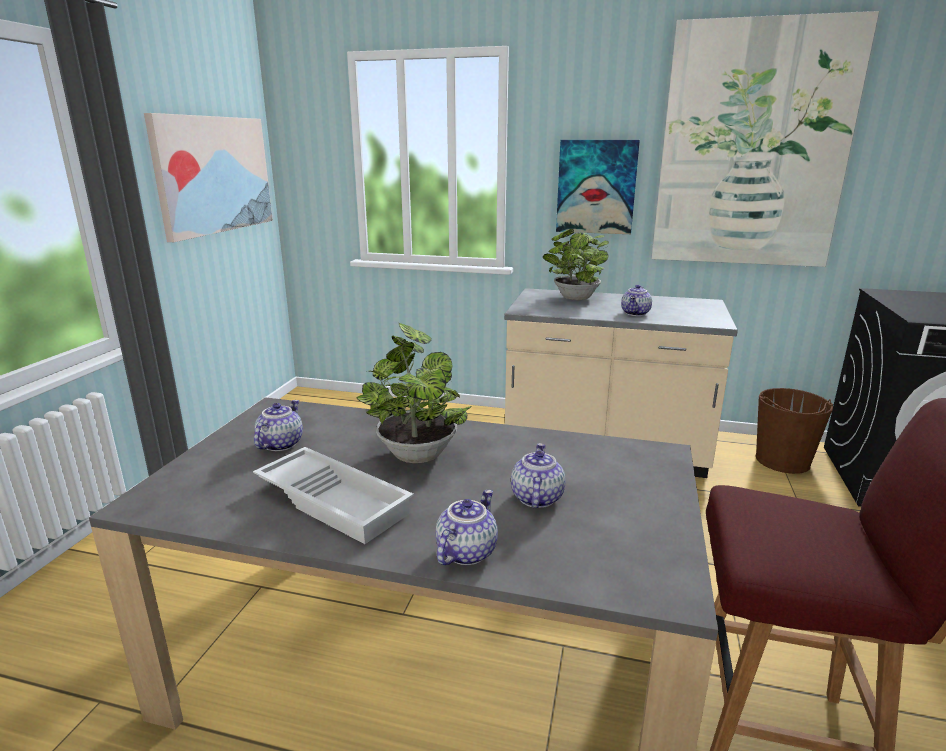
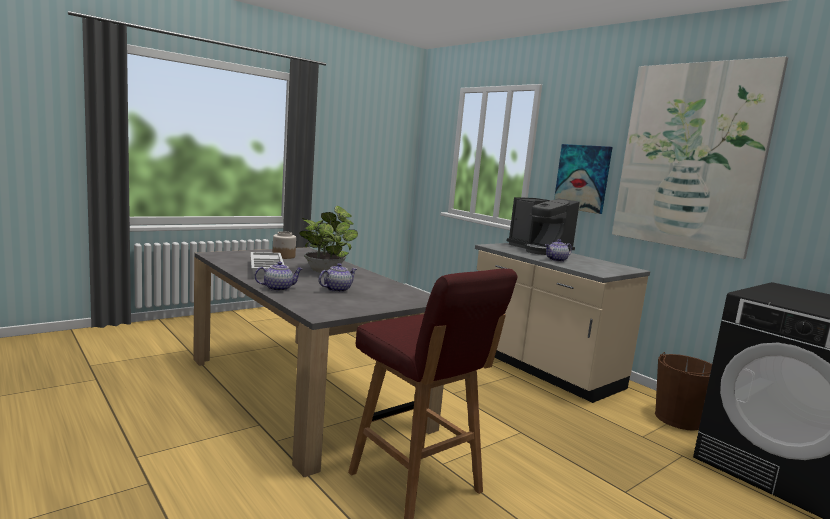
camera: 35 degrees right, 10 degrees down
picture [144,113,273,242] -> none
teapot [254,400,303,451] -> jar [273,231,296,259]
potted plant [543,229,609,300] -> coffee machine [507,197,580,255]

